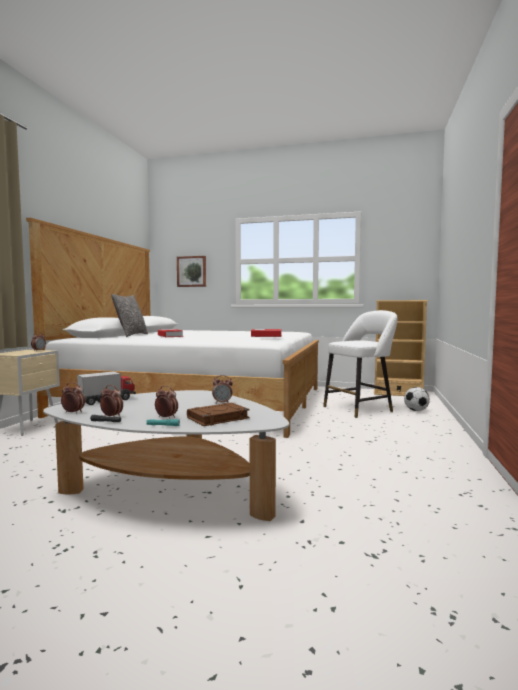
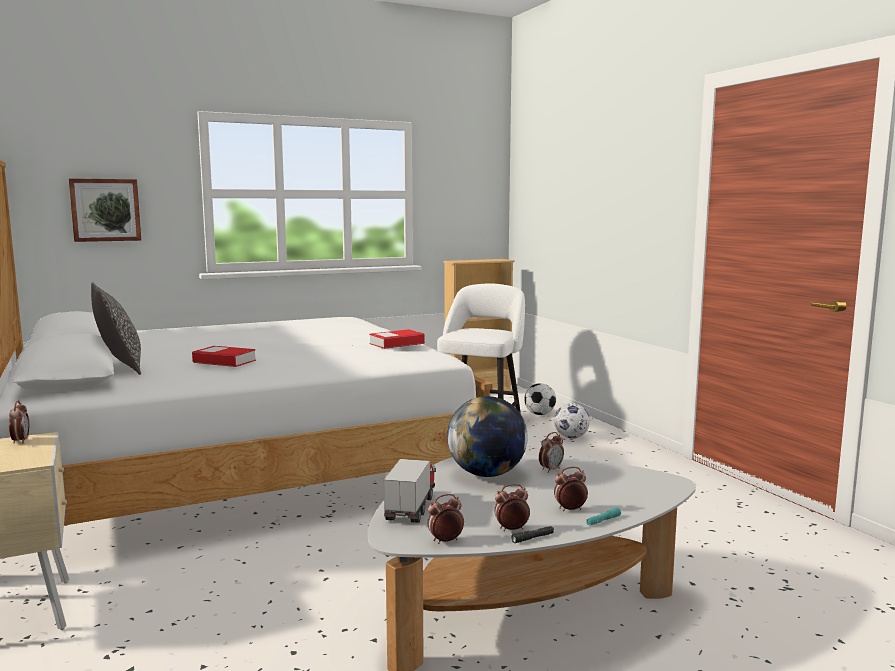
camera: 40 degrees left, 5 degrees up
brown book [187,403,250,426] -> none
none -> globe [447,396,528,477]
none -> football [554,403,590,439]

